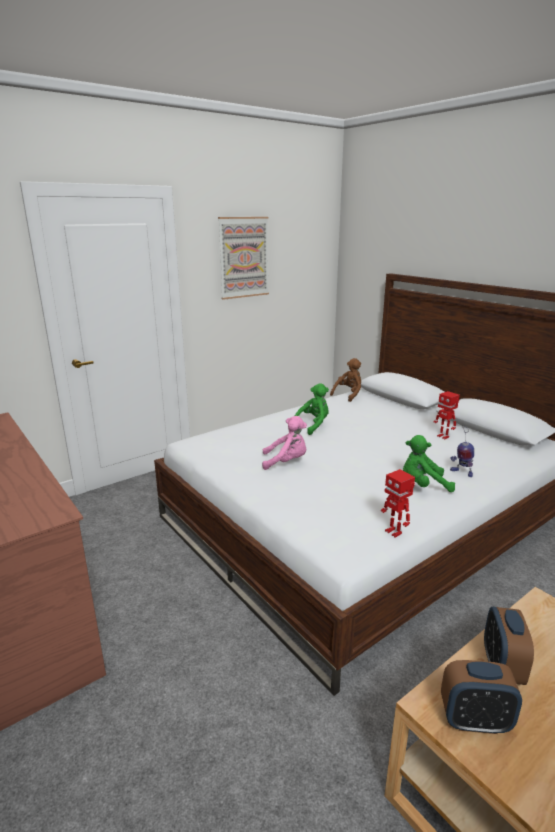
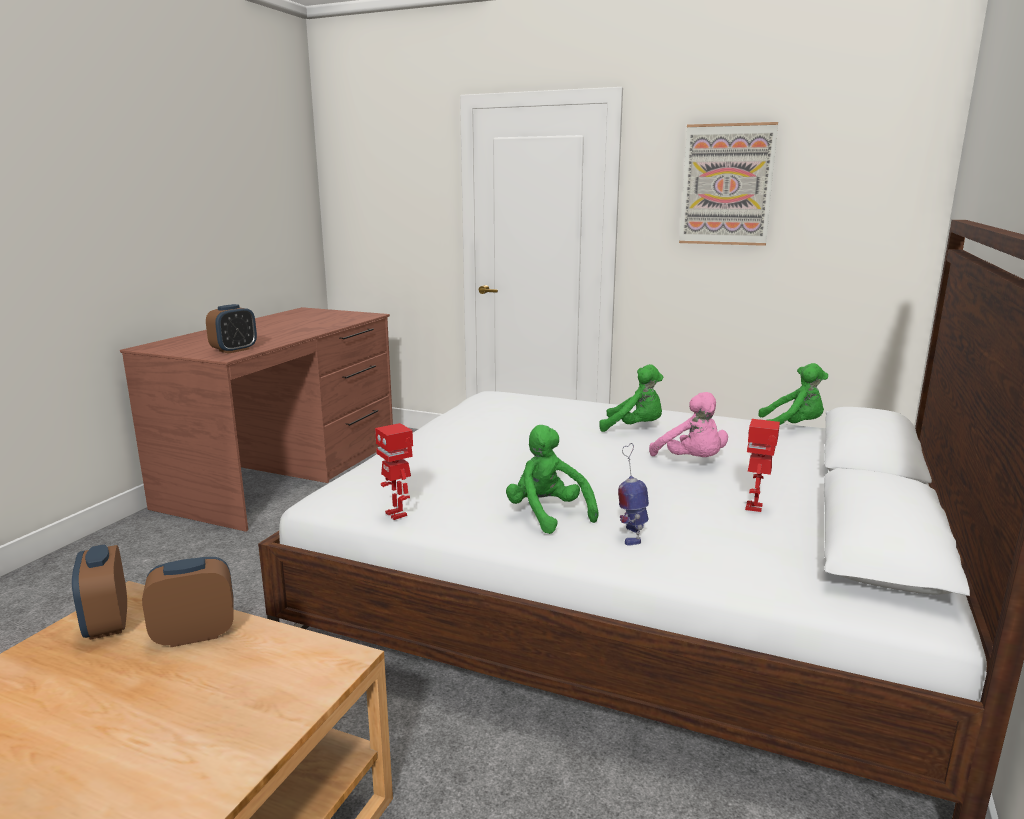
camera: 60 degrees right, 5 degrees down
pink plush toy [262,416,307,470] -> pink plush toy moved to [649,392,728,457]
brown plush toy [330,358,361,402] -> green plush toy [758,363,828,425]
toy robot [381,469,415,538] -> toy robot turned 60 degrees counterclockwise [375,423,413,520]
none -> alarm clock [206,304,257,354]

